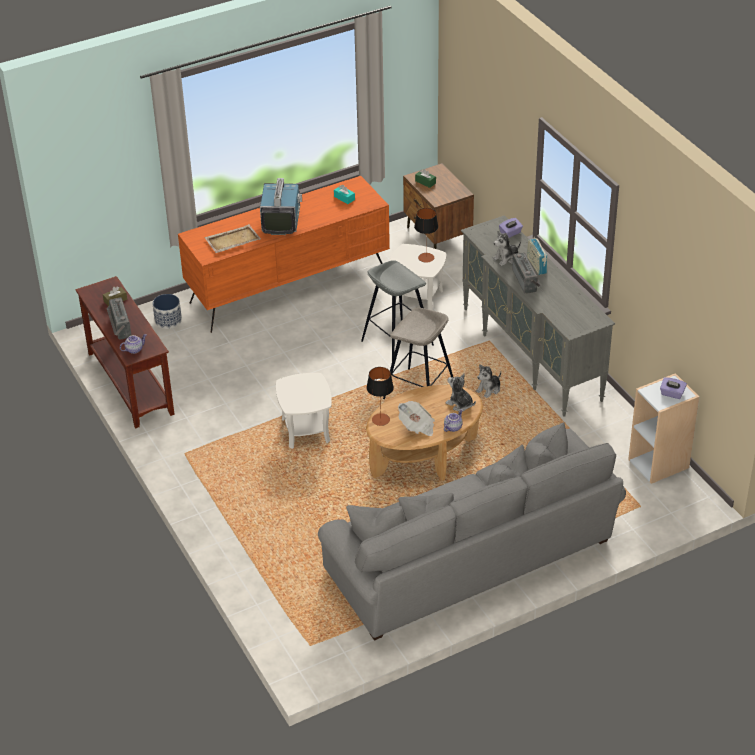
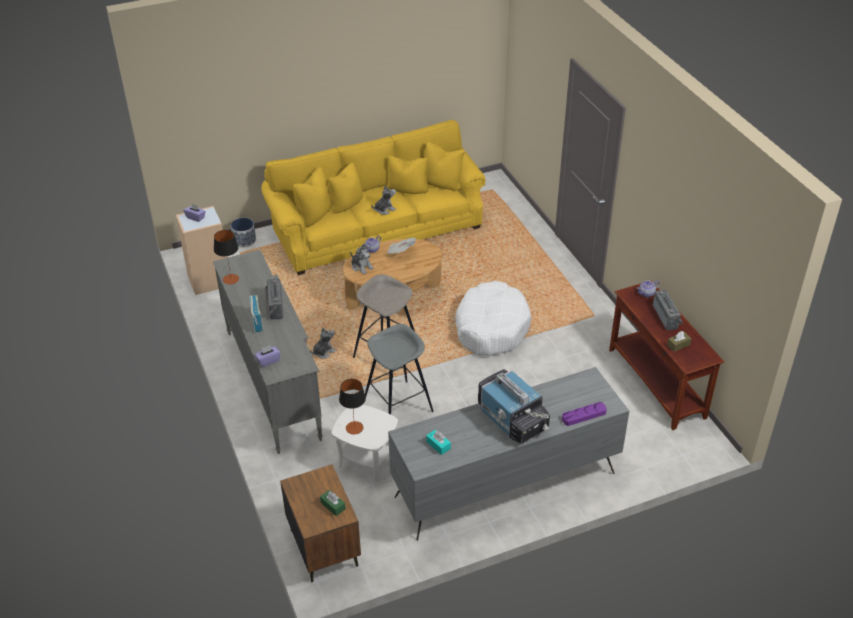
camera: 175 degrees left, 0 degrees up
planter [153,294,182,329] -> planter moved to [231,218,256,247]
orange tv stand [178,176,390,333] -> grey tv stand [388,367,629,541]
beige tray [204,224,261,253] -> none
television [260,178,302,235] -> television turned 45 degrees counterclockwise [478,369,550,444]
white side table [276,373,332,449] -> white dog bed [455,281,531,356]
grey sofa [318,422,626,641] -> yellow sofa [261,120,486,275]
table lamp [367,367,394,426] -> table lamp moved to [214,230,239,284]
plush toy [492,231,521,266] -> plush toy moved to [371,185,396,215]
none -> purple tray [562,402,607,426]

